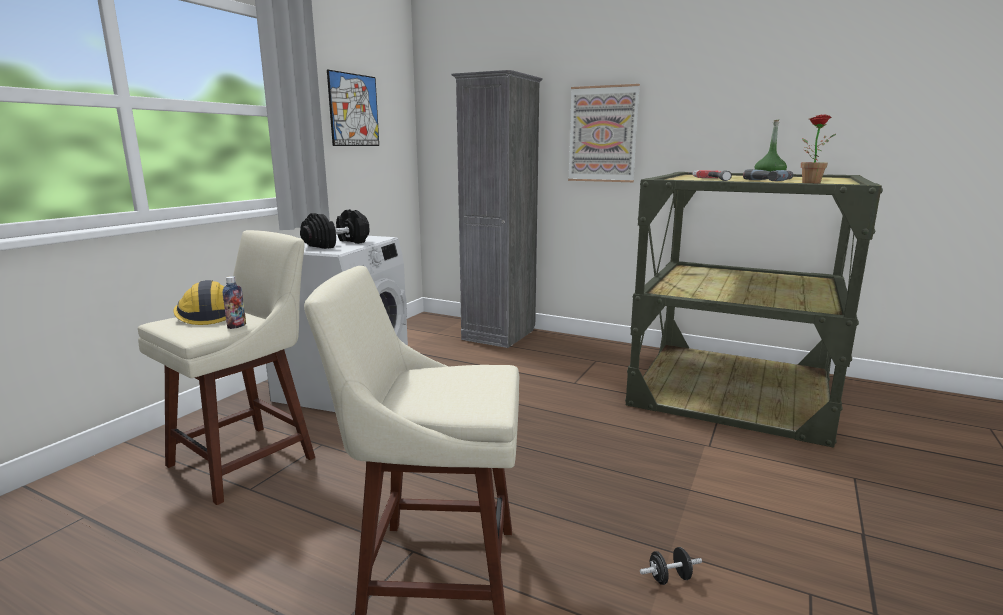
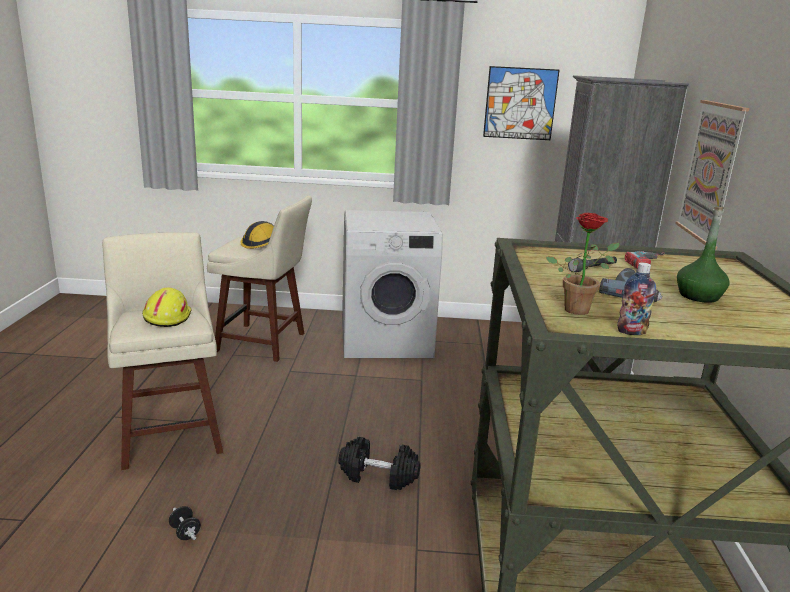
camera: 65 degrees right, 5 degrees up
bottle [223,276,246,329] -> bottle moved to [617,262,656,335]
black dumbbell [300,209,369,249] -> black dumbbell moved to [338,437,421,490]
none -> yellow hard hat [142,288,192,327]

